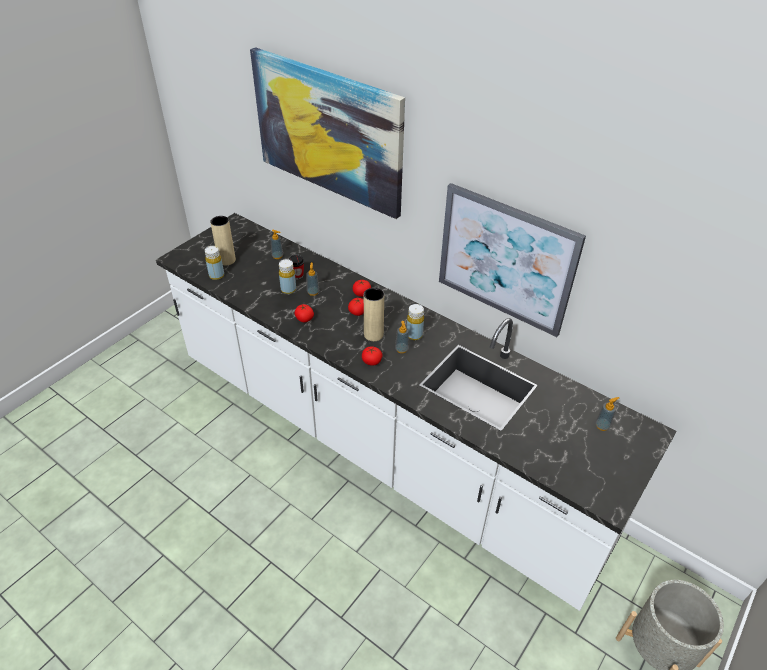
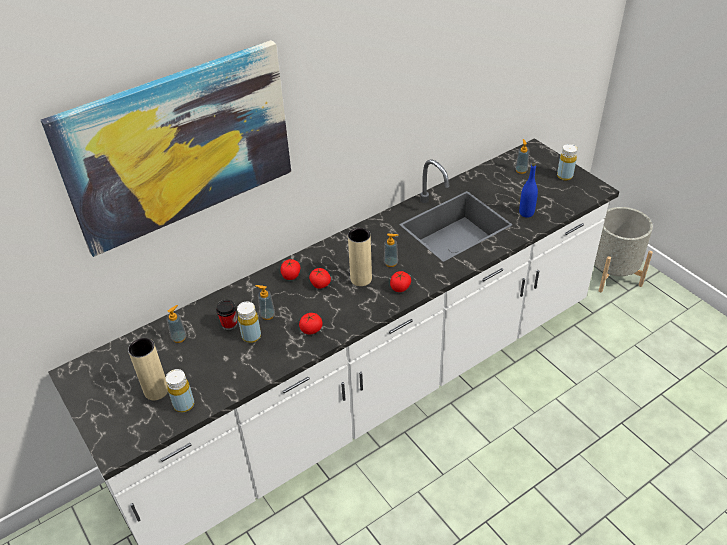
camera: 70 degrees left, 0 degrees up
yellow bottle [407,304,424,340] -> yellow bottle moved to [557,144,577,180]
picture [439,183,586,337] -> none
none -> blue bottle [519,163,538,218]

